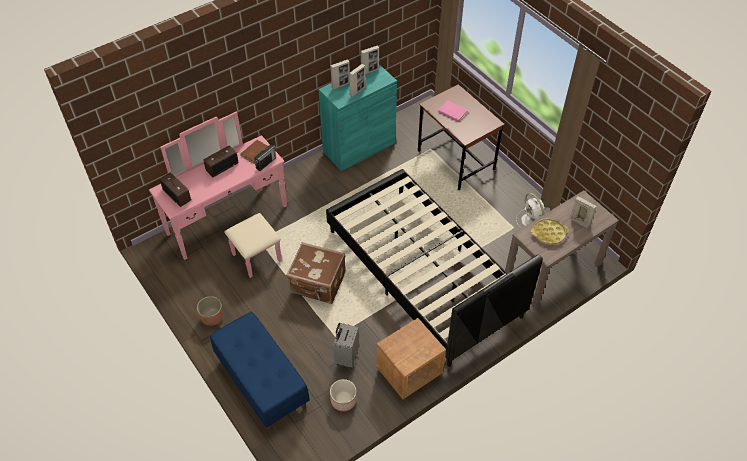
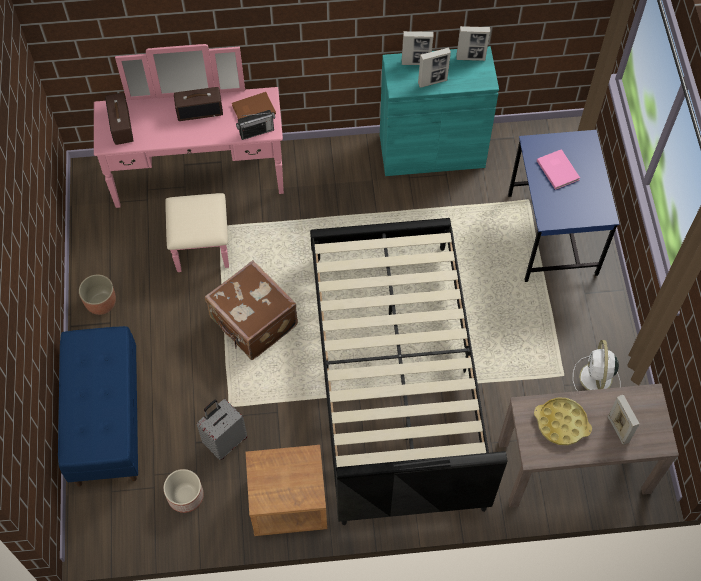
camera: 30 degrees right, 10 degrees up
brown desk [418,84,505,190] -> blue desk [508,130,620,282]

